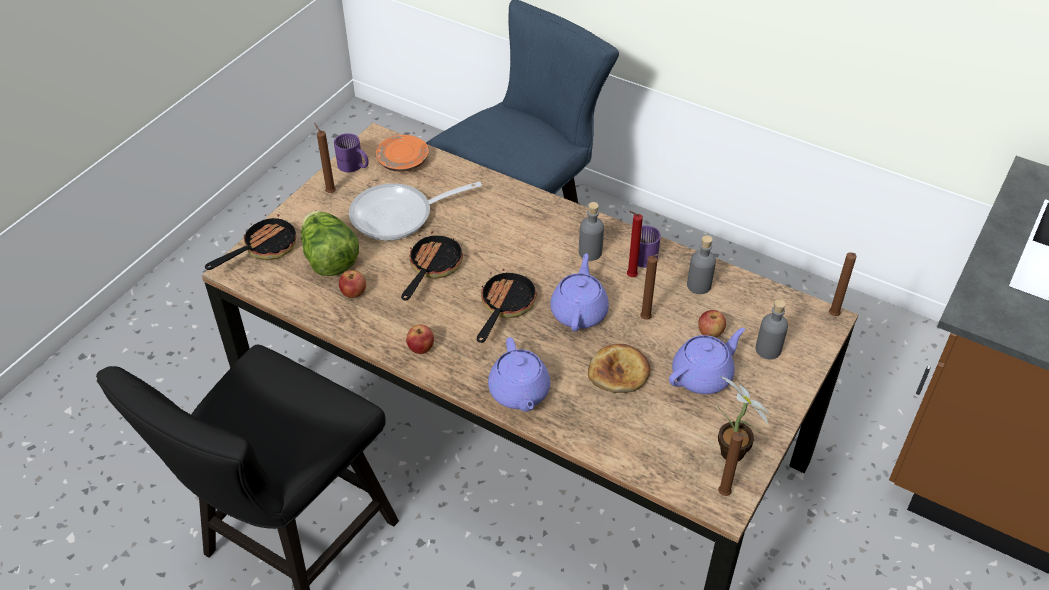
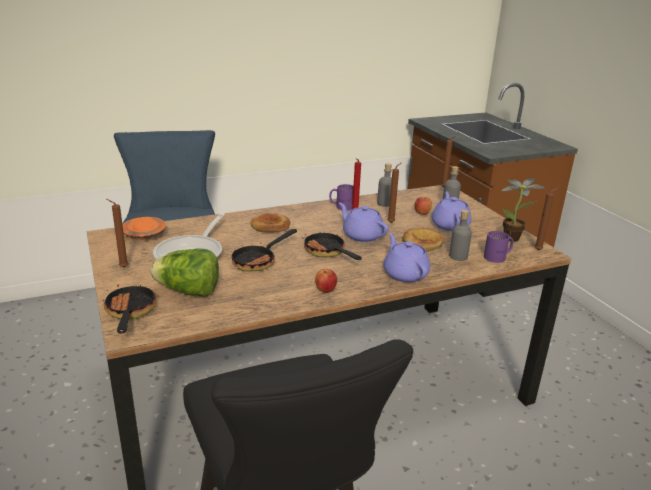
camera: 55 degrees left, 20 degrees down
purple mug [334,133,369,172] -> purple mug moved to [484,231,513,263]
apple [339,270,366,298] -> none
frying pan [401,232,463,300] -> frying pan turned 105 degrees counterclockwise [231,229,297,271]
purple teapot [488,337,550,412] -> purple teapot turned 135 degrees counterclockwise [384,233,430,283]
grey bottle [579,202,604,261] -> grey bottle moved to [449,210,472,261]
none -> bread [251,213,290,233]

